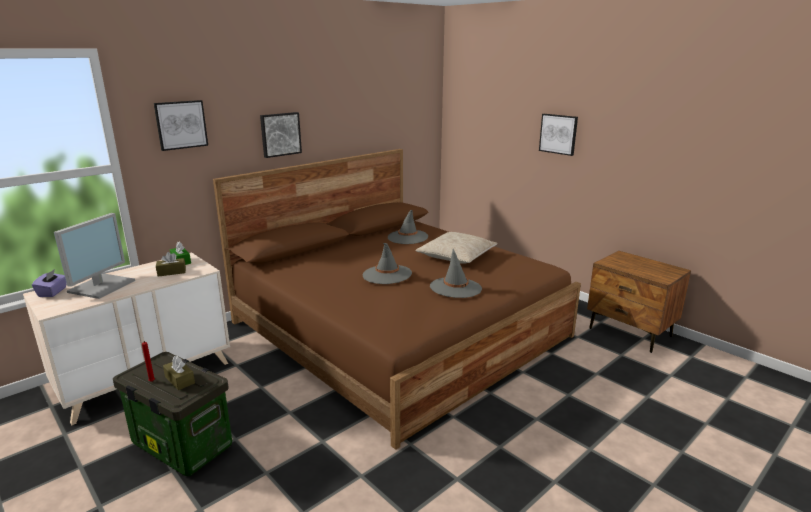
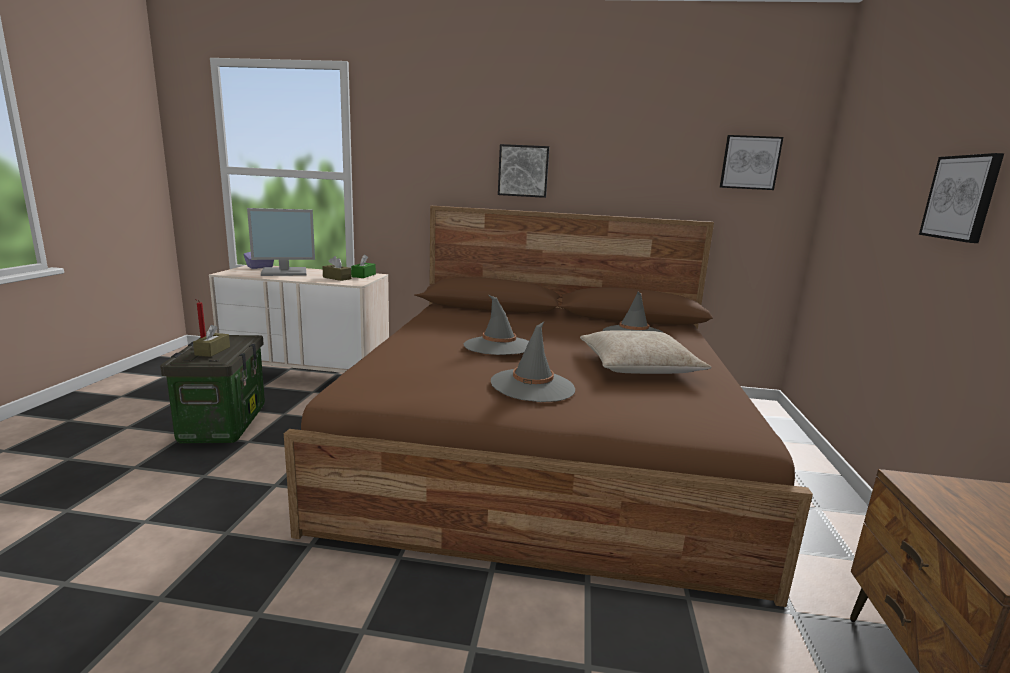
camera: 50 degrees right, 5 degrees down
picture [153,100,208,151] -> picture moved to [720,135,783,190]

